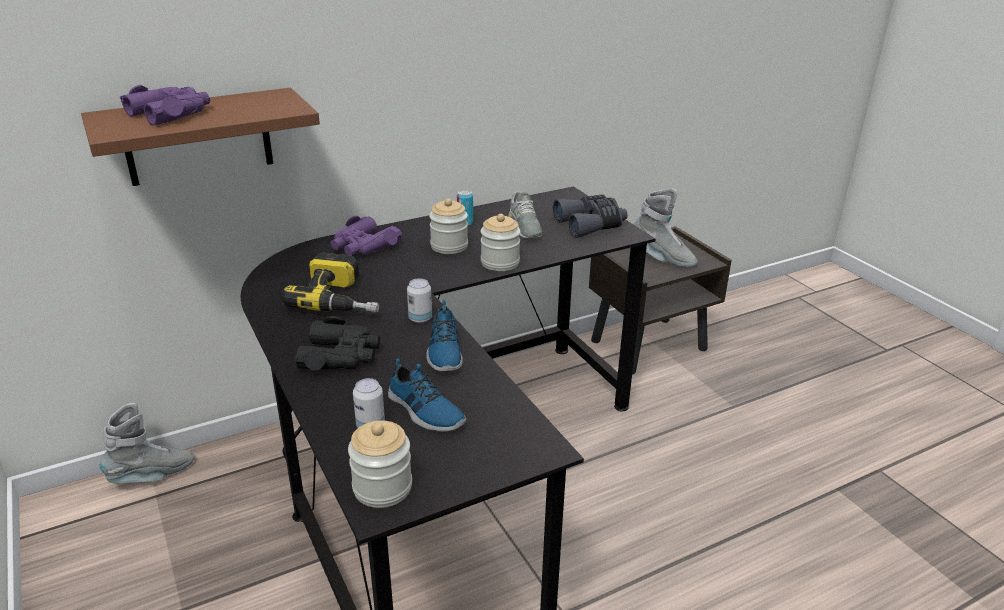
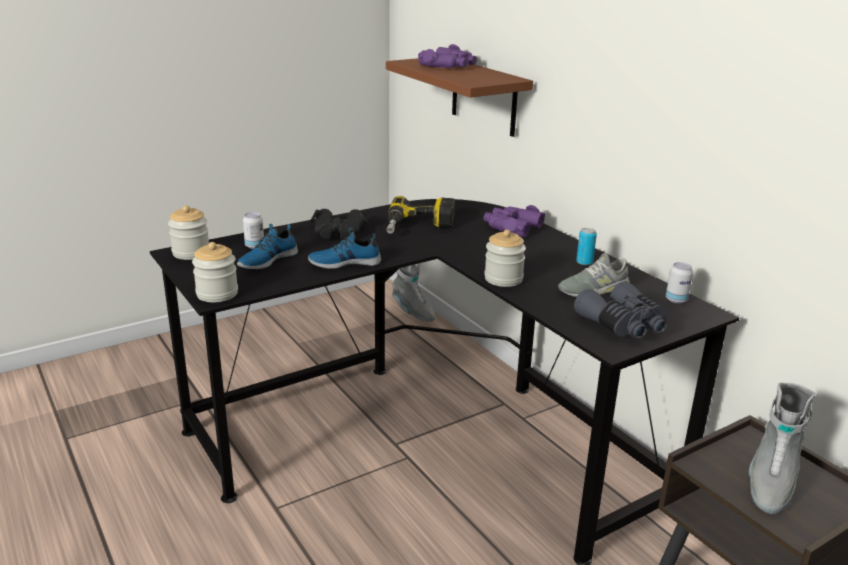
camera: 85 degrees right, 5 degrees down
can [407,278,432,323] -> can moved to [666,262,693,304]
jar [429,199,468,254] -> jar moved to [192,242,238,302]

